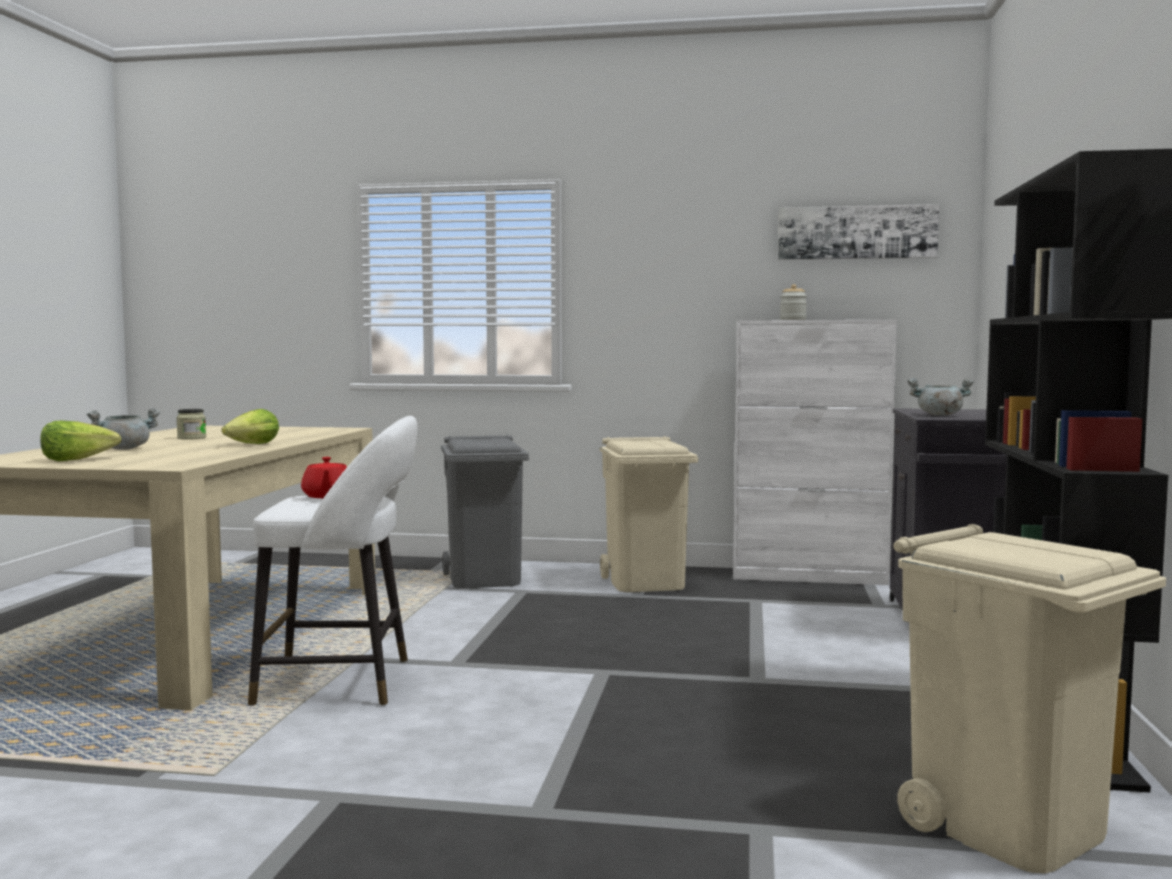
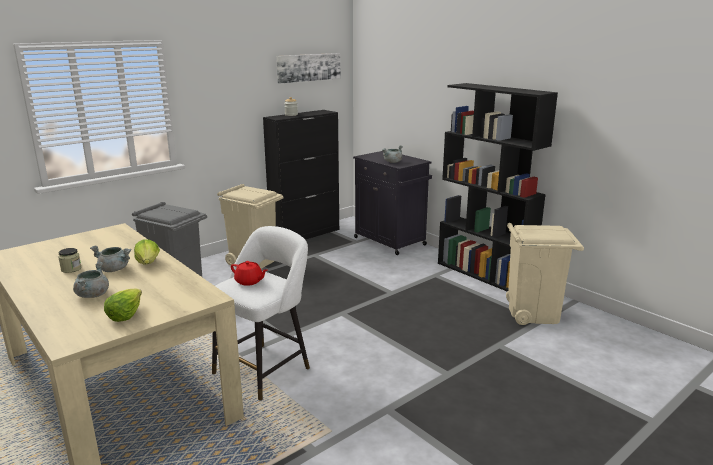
camera: 50 degrees left, 15 degrees up
white cabinet [733,320,897,585] -> black cabinet [263,110,339,240]
none -> grey cooking pot [90,246,131,272]

